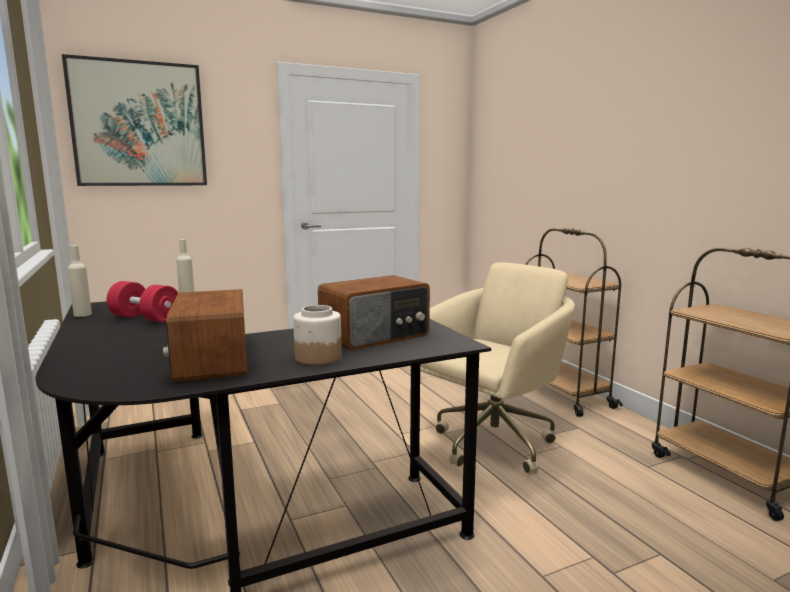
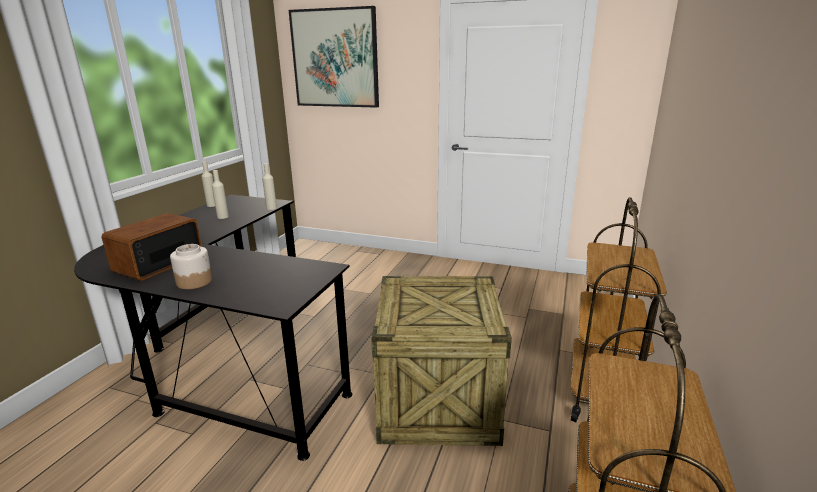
camera: 45 degrees right, 10 degrees up
red dumbbell [107,281,178,322] -> beige bottle [212,170,229,219]
radio [318,275,430,351] -> none
beige office chair [420,262,575,474] -> crate [371,276,512,446]

